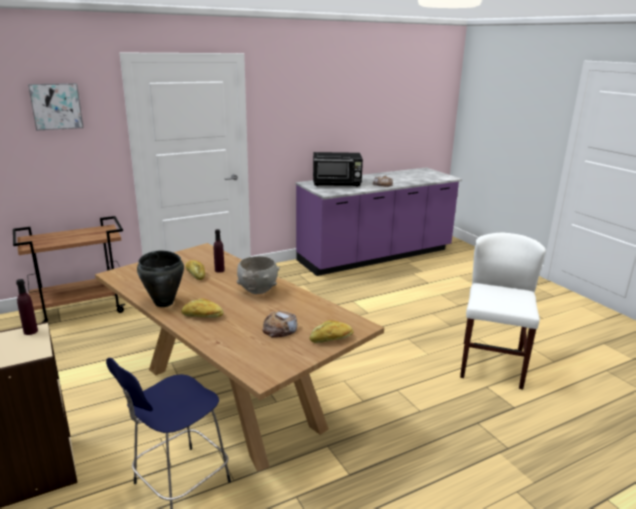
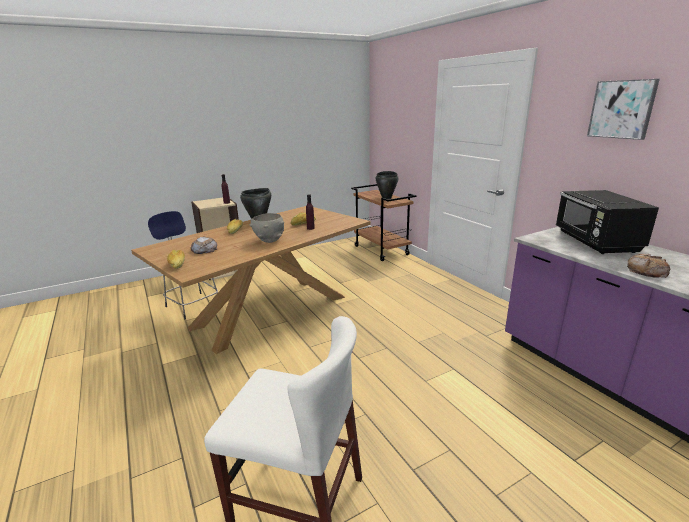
camera: 90 degrees right, 0 degrees up
picture [28,83,84,131] -> picture moved to [587,79,660,140]
none -> black cooking pot [376,171,399,199]

